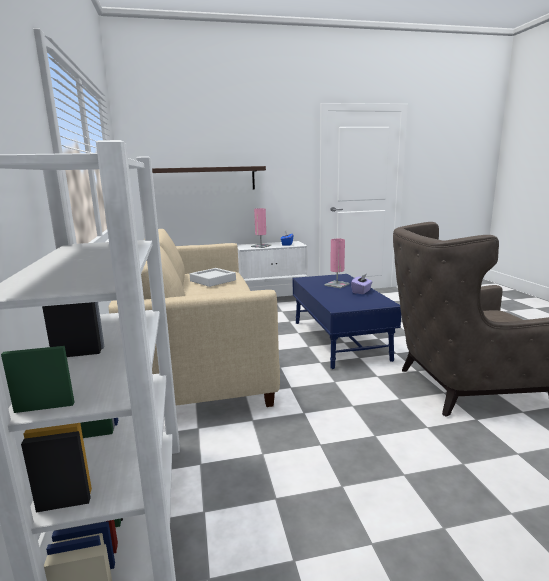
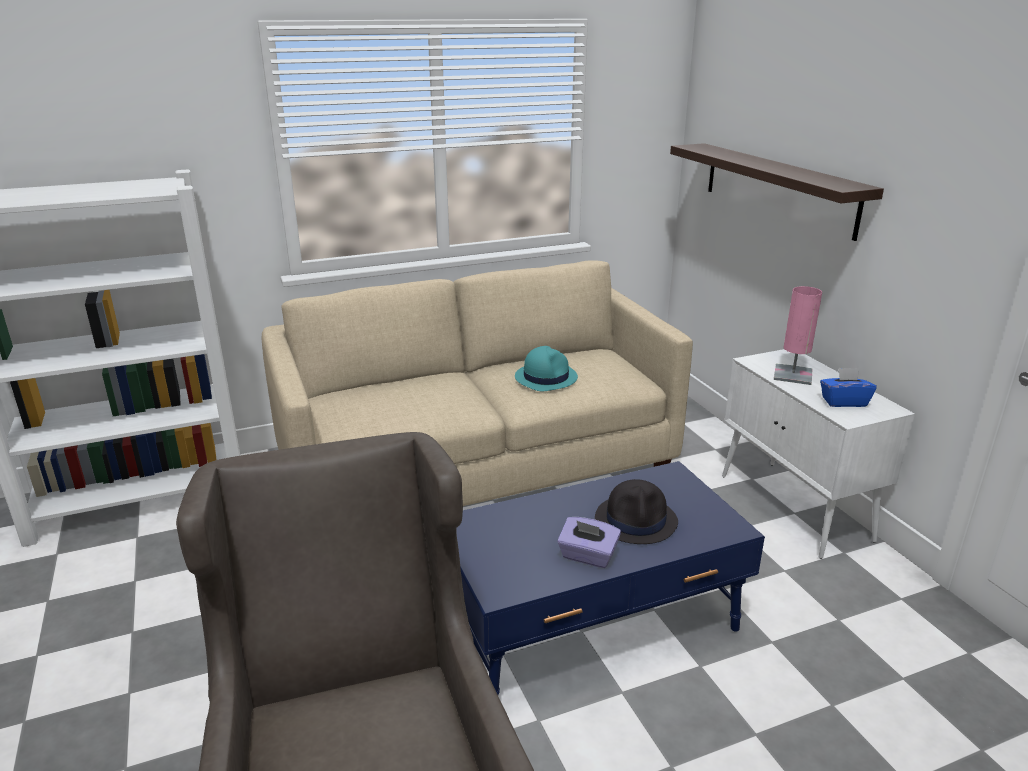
camera: 80 degrees right, 10 degrees up
grey tray [190,268,236,287] -> turquoise hat [515,346,578,391]
pink table lamp [325,239,350,288] -> black hat [595,479,678,544]

